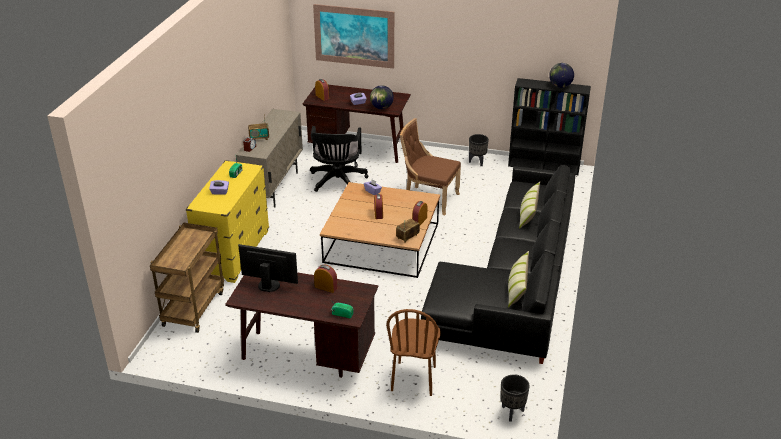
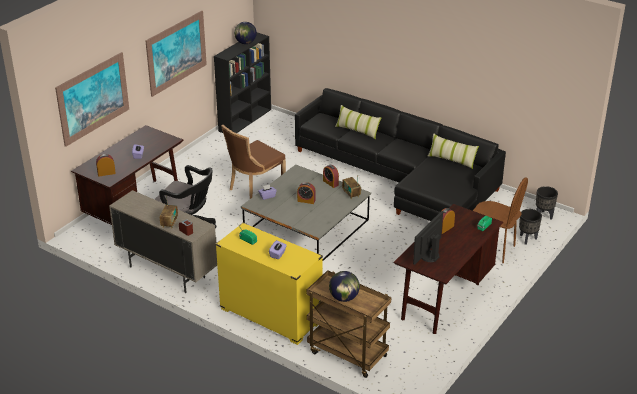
camera: 70 degrees left, 0 degrees up
brown coffee table [320,182,440,278] -> grey coffee table [241,165,371,262]
globe [370,85,394,109] -> globe moved to [329,271,360,302]
black planter [469,134,489,166] -> black planter moved to [519,209,542,245]
none -> picture [145,11,207,97]

